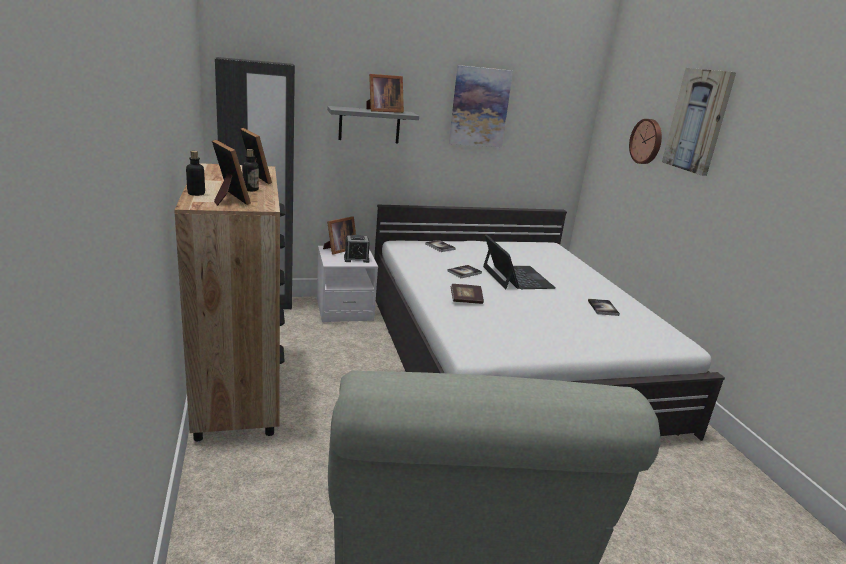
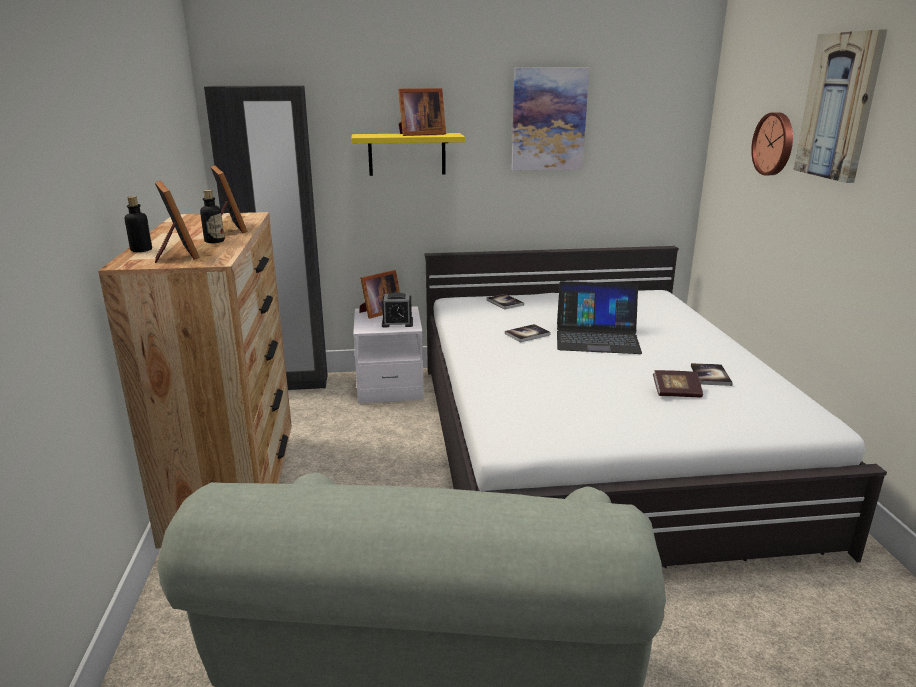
camera: 10 degrees right, 0 degrees up
grey shelf [327,106,419,143] -> yellow shelf [351,133,465,176]
book [451,284,484,304] -> book moved to [653,370,703,398]
laptop [483,234,556,289] -> laptop turned 105 degrees clockwise [557,281,642,354]

